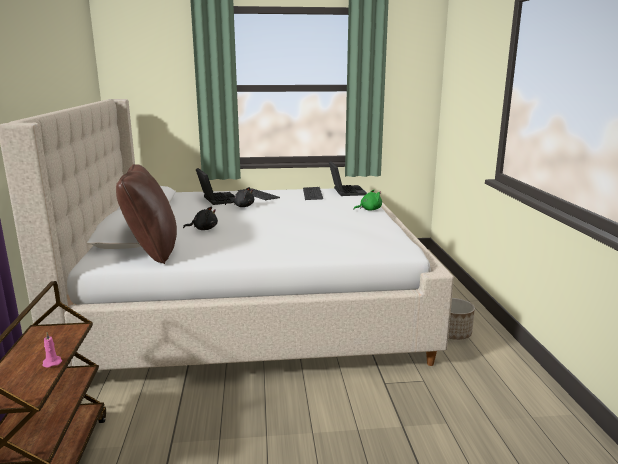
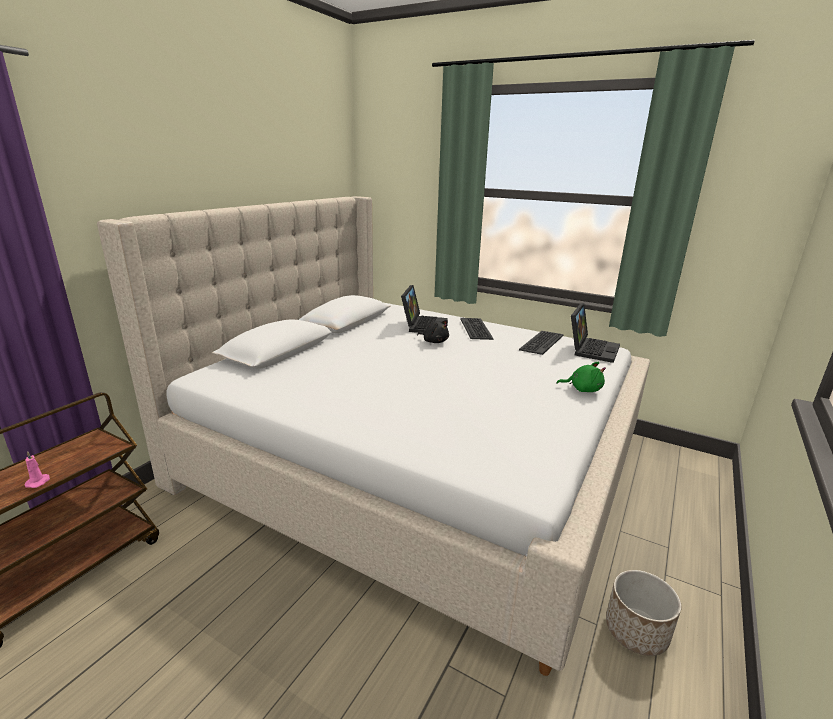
camera: 35 degrees right, 5 degrees up
brown pillow [116,164,177,264] -> none
black plush toy [183,206,218,230] -> none

